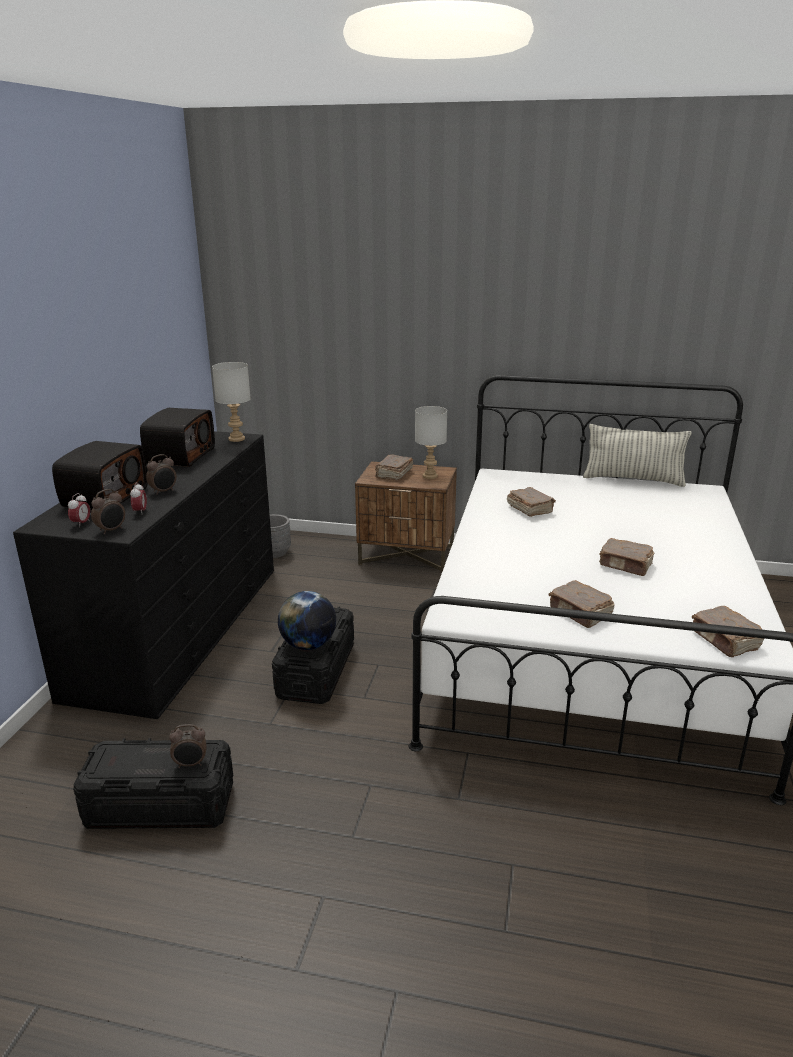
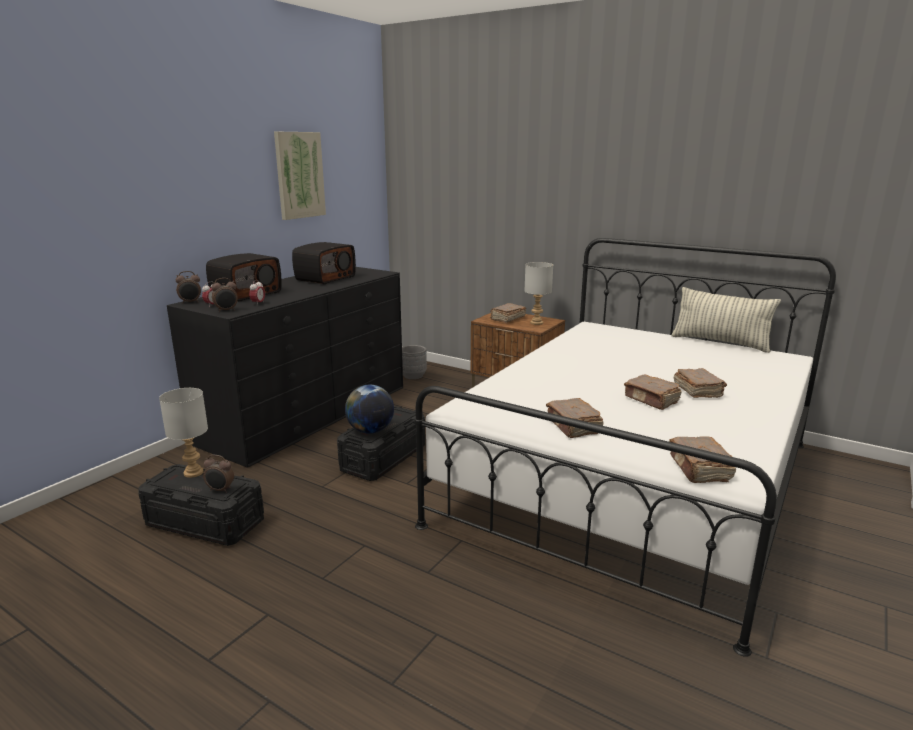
camera: 20 degrees right, 5 degrees down
alarm clock [146,454,176,495] -> alarm clock moved to [176,271,201,303]
grey table lamp [212,362,251,442] -> grey table lamp moved to [159,388,208,478]
brown book [507,487,556,517] -> brown book moved to [674,368,727,398]
none -> picture [274,132,326,220]

